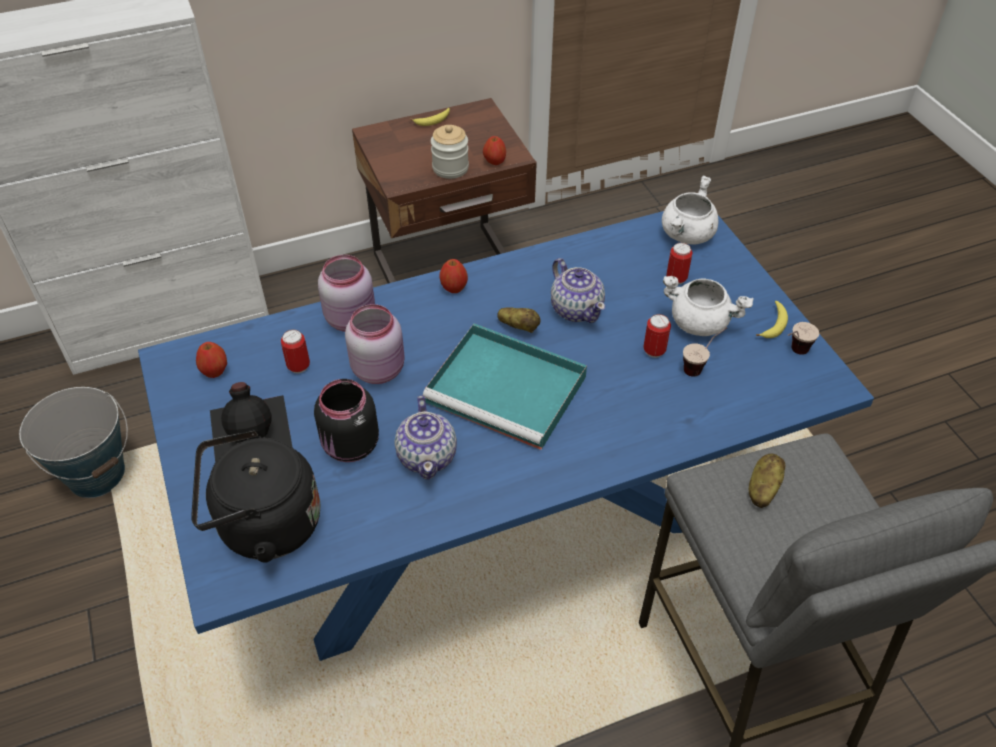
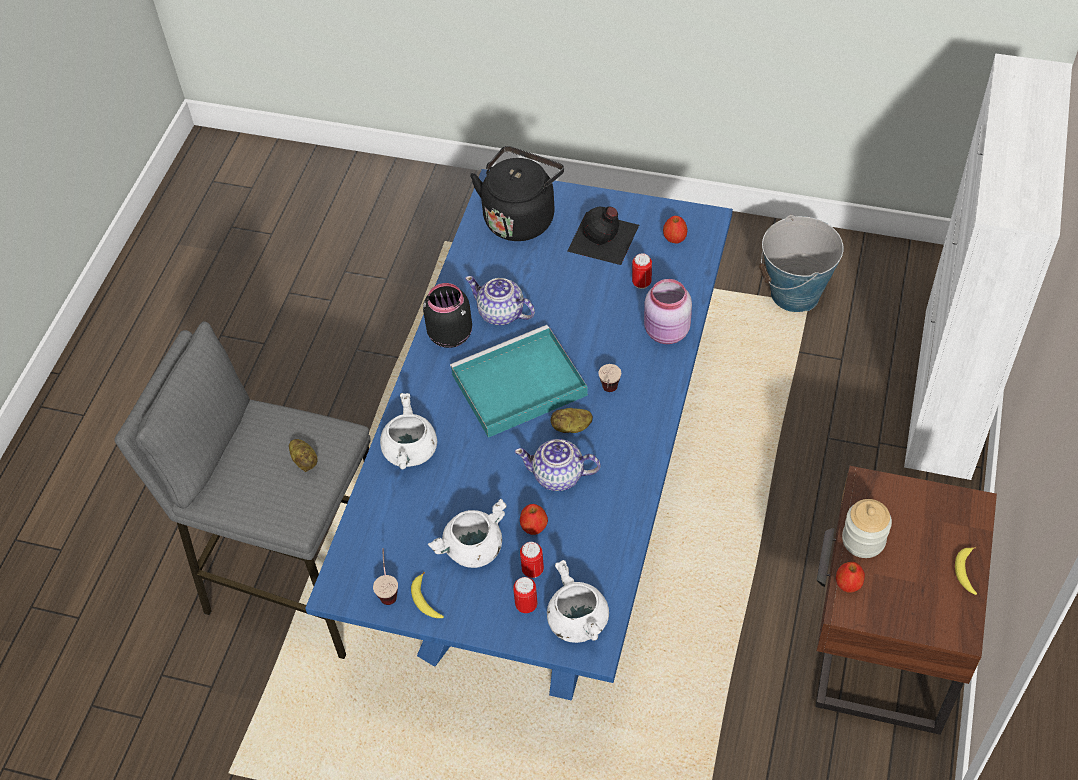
camera: 130 degrees right, 5 degrees up
black jar [314,379,379,462] -> black jar moved to [423,283,472,348]
pink jar [345,304,405,384] -> none
apple [439,259,468,293] -> apple moved to [520,504,548,535]
can [643,314,671,358] -> can moved to [513,577,538,613]
cup [683,327,727,377] -> cup moved to [598,364,621,392]
none -> white cooking pot [380,393,437,469]

